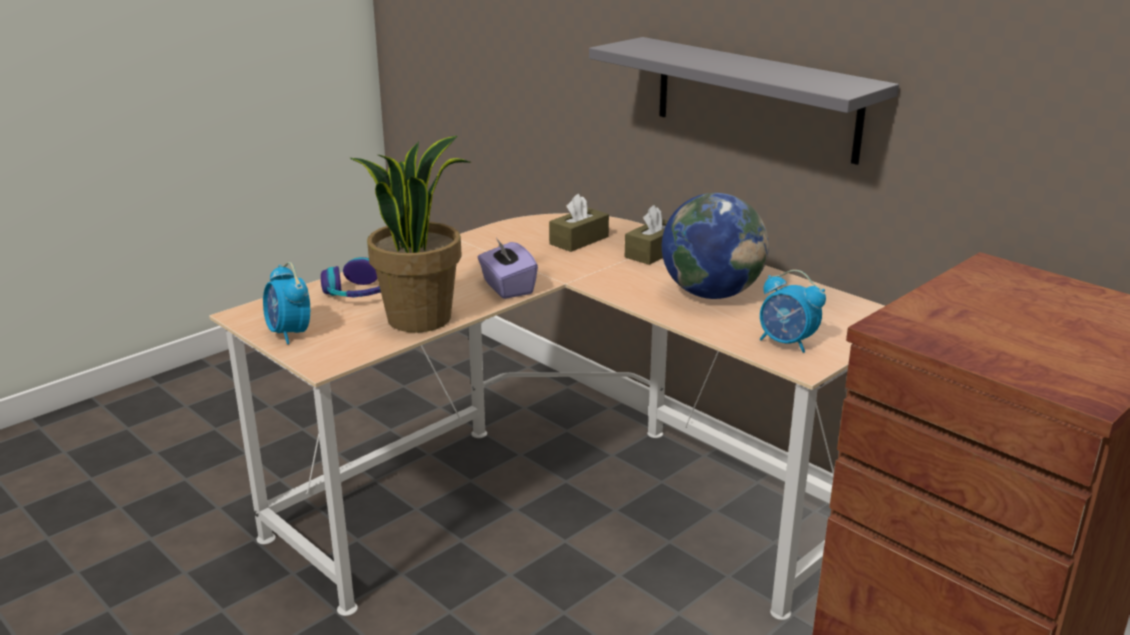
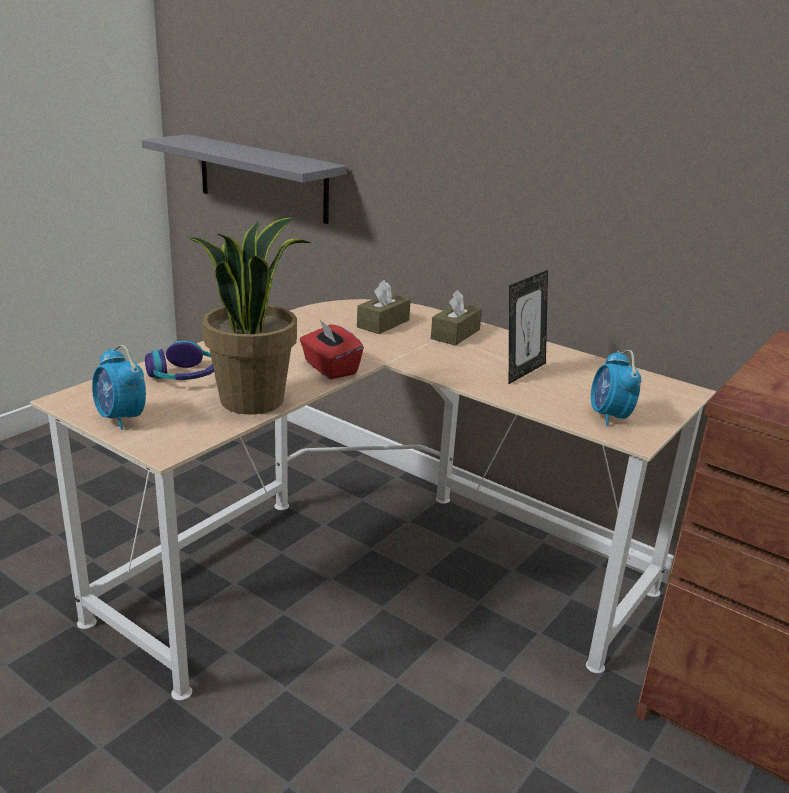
camera: 10 degrees left, 0 degrees up
purple tissue box [478,238,538,299] -> red tissue box [300,320,364,379]
grey shelf [589,37,899,165] -> grey shelf moved to [142,134,347,224]
globe [662,193,769,299] -> picture frame [509,270,548,384]
alarm clock [760,270,826,353] -> alarm clock turned 60 degrees clockwise [591,350,641,426]

